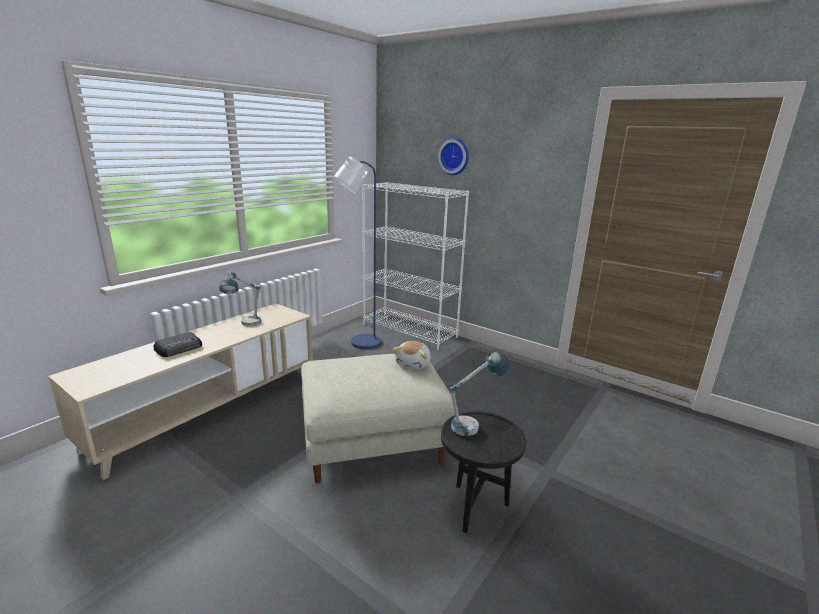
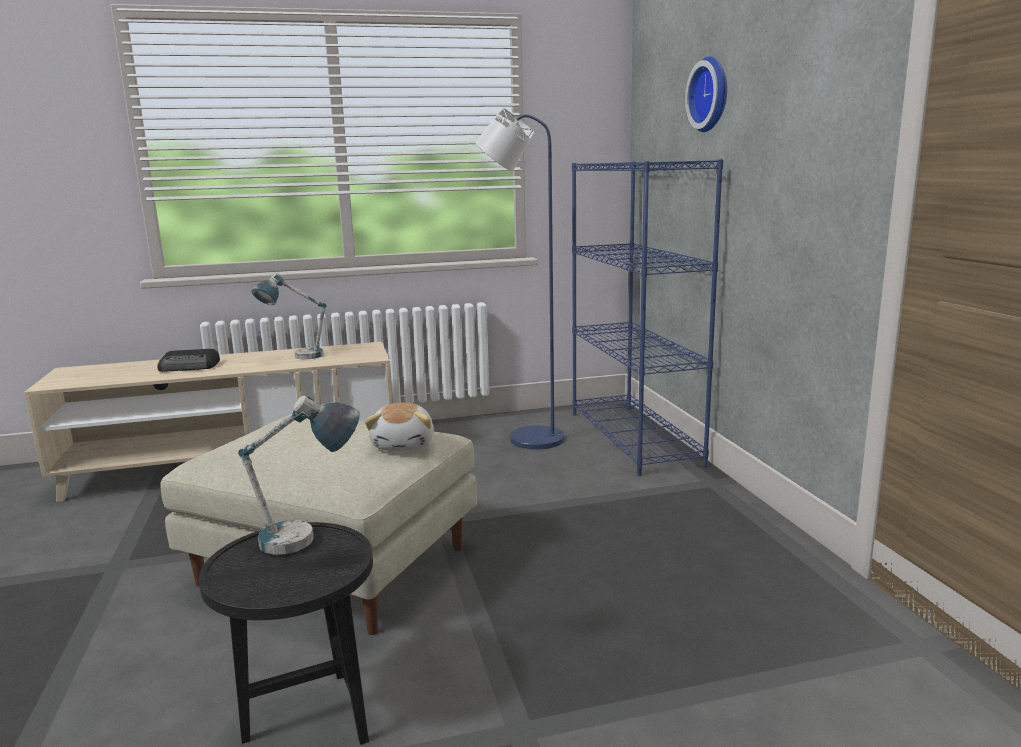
camera: 40 degrees right, 5 degrees down
white bookcase [362,182,469,350] -> blue bookcase [572,159,723,476]
plush toy [392,341,431,369] -> plush toy turned 60 degrees counterclockwise [365,402,434,451]

